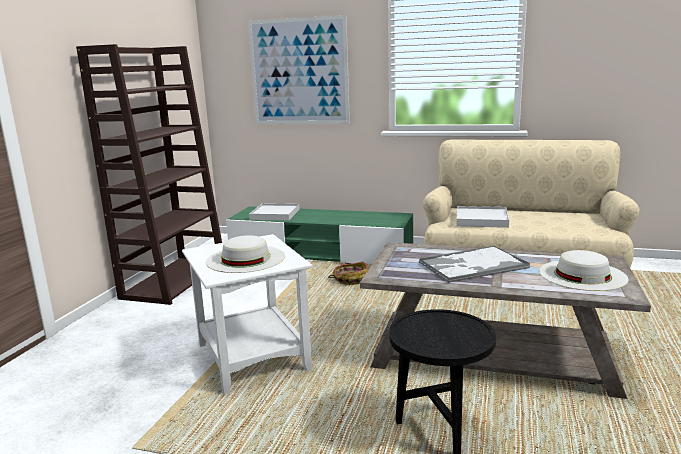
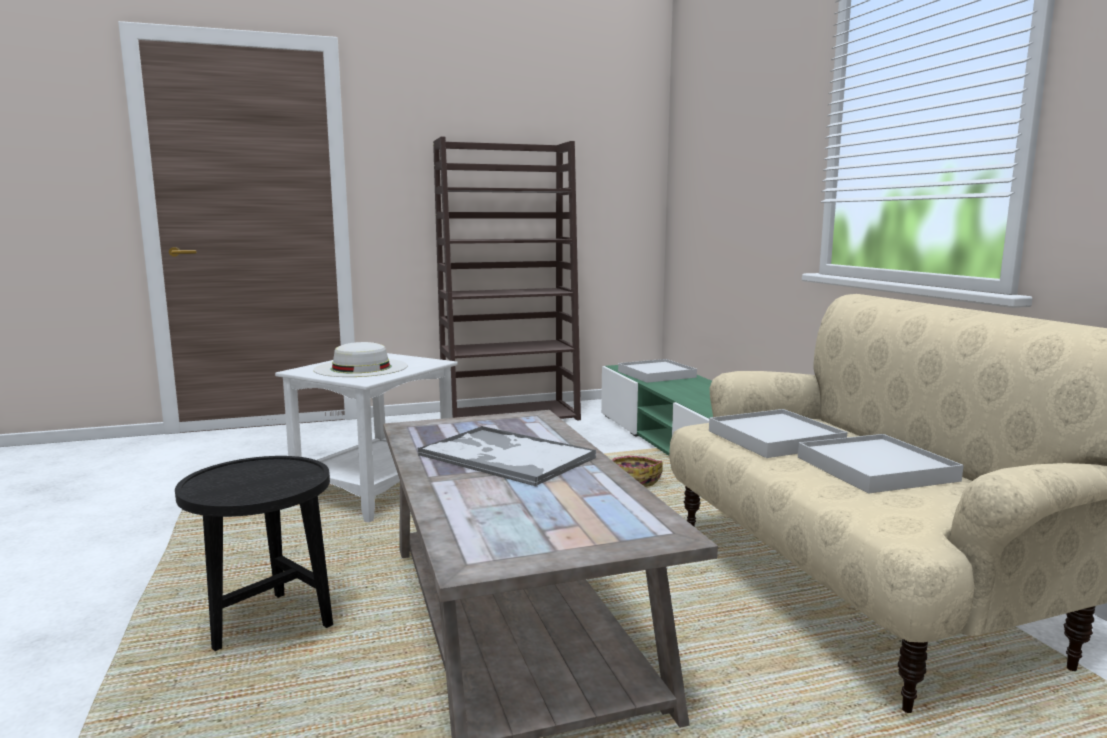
camera: 55 degrees right, 5 degrees down
picture [248,15,350,124] -> none
white hat [539,250,629,291] -> none
none -> white tray [798,434,964,494]

